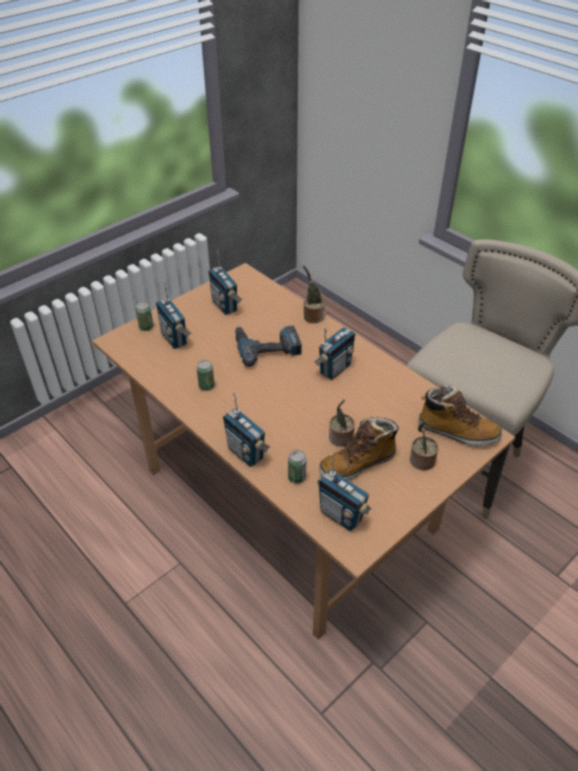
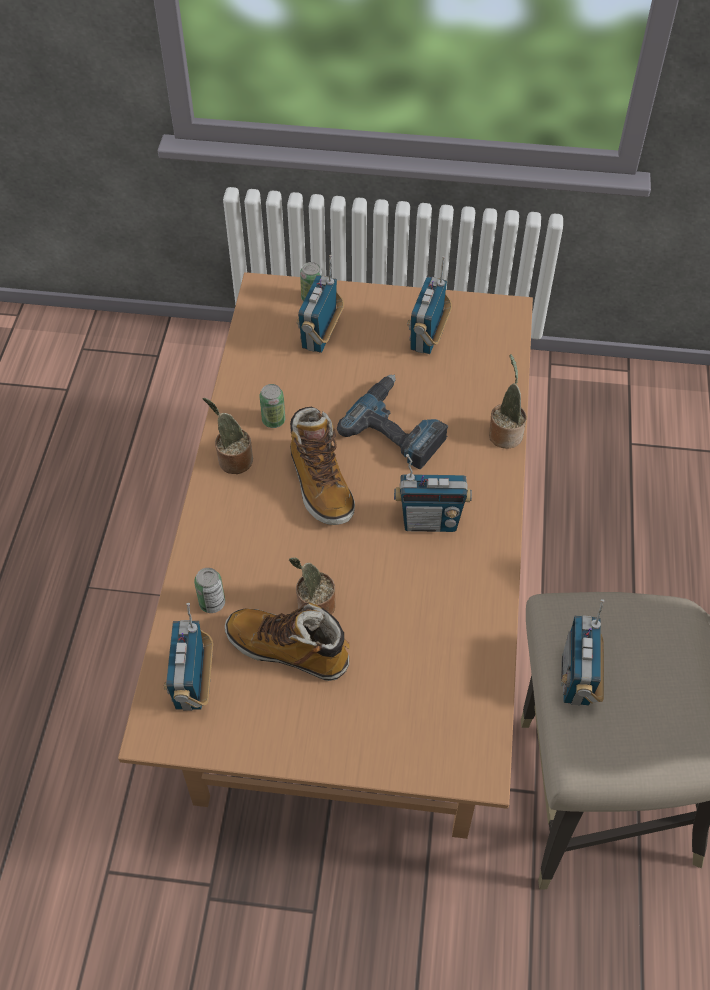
camera: 50 degrees right, 10 degrees up
radio [223,392,270,467] -> radio moved to [561,599,604,705]
potted plant [410,421,438,470] -> potted plant moved to [203,398,253,474]
boot [419,385,503,447] -> boot moved to [290,407,355,525]

